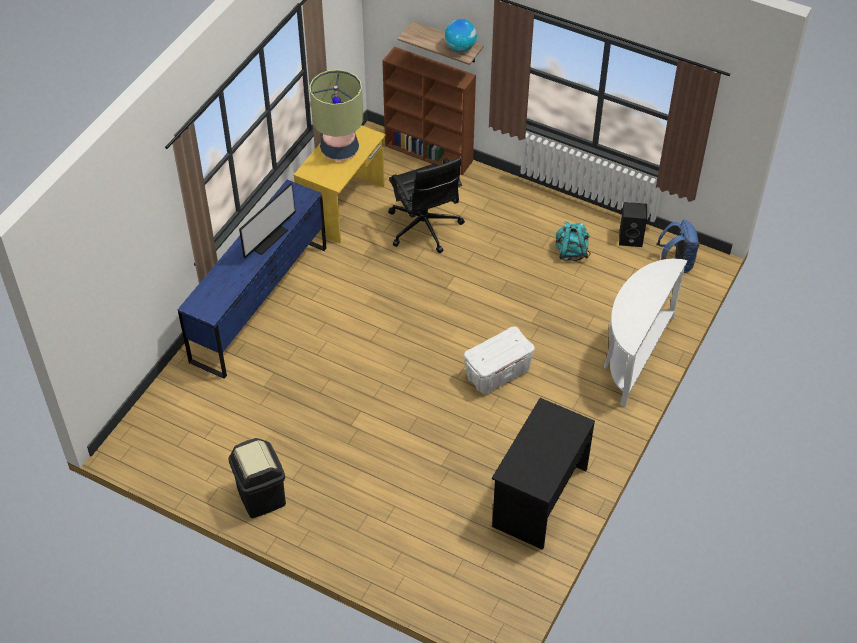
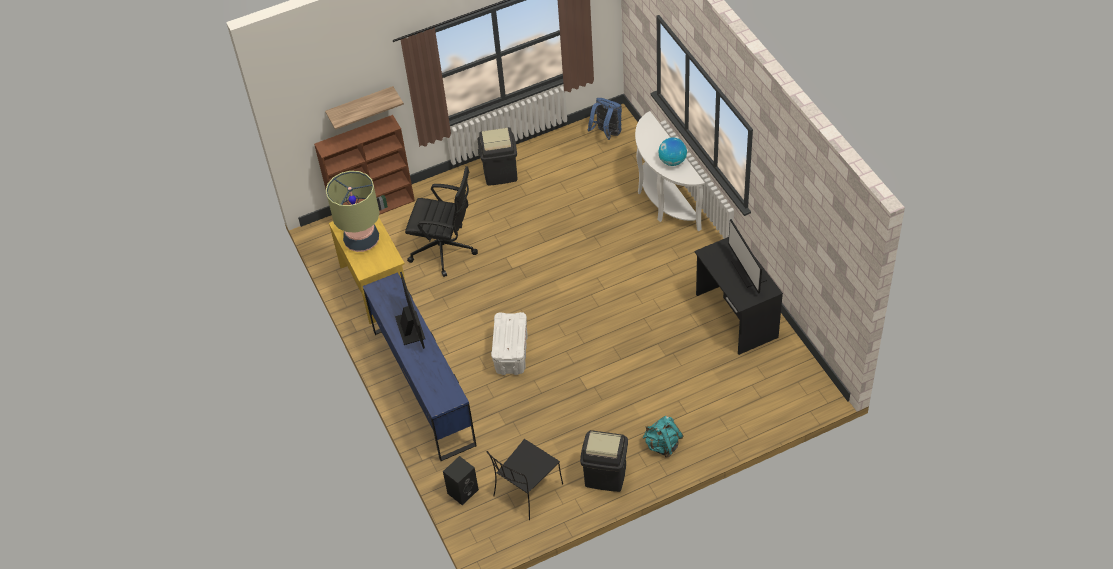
camera: 50 degrees left, 0 degrees up
globe [445,19,477,52] -> globe moved to [658,137,687,166]
white storage box [464,326,535,394] -> white storage box moved to [491,312,528,375]
turquoise backpack [555,222,591,261] -> turquoise backpack moved to [643,416,683,458]
black speaker [619,202,647,247] -> black speaker moved to [443,456,479,505]
none -> black trash can [478,127,518,186]
none -> black chair [486,439,563,520]
none -> monitor [728,219,767,294]

